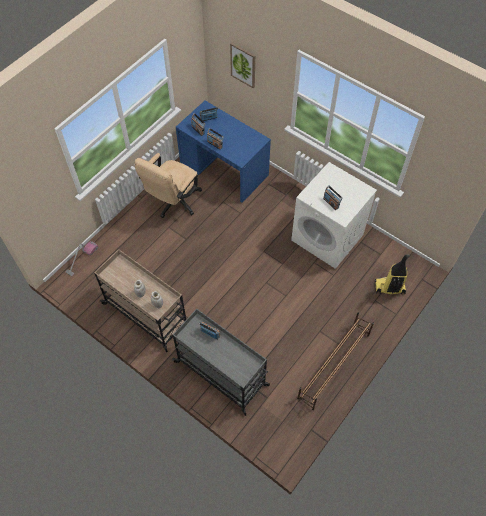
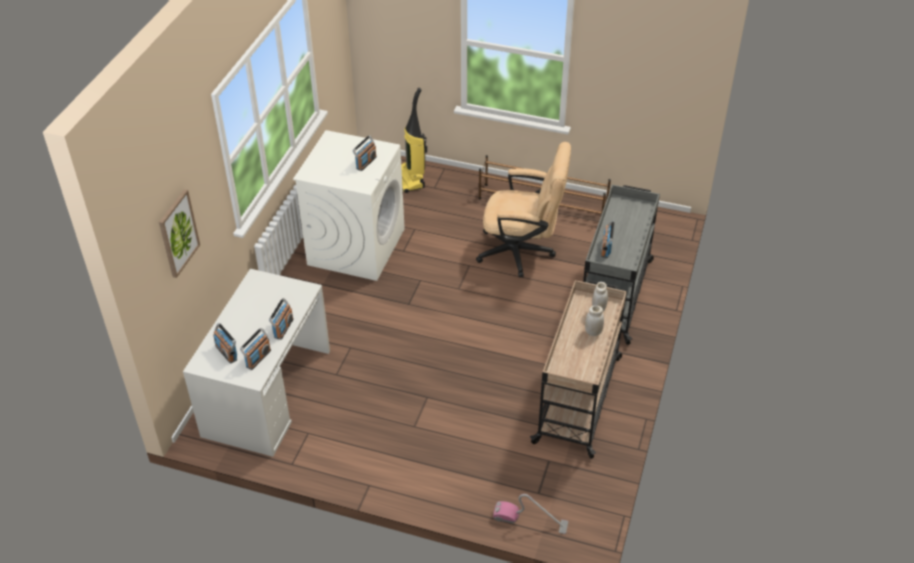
camera: 110 degrees left, 15 degrees down
beige office chair [134,153,202,218] -> beige office chair moved to [476,142,571,277]
blue desk [176,101,271,203] -> white desk [183,269,330,457]

